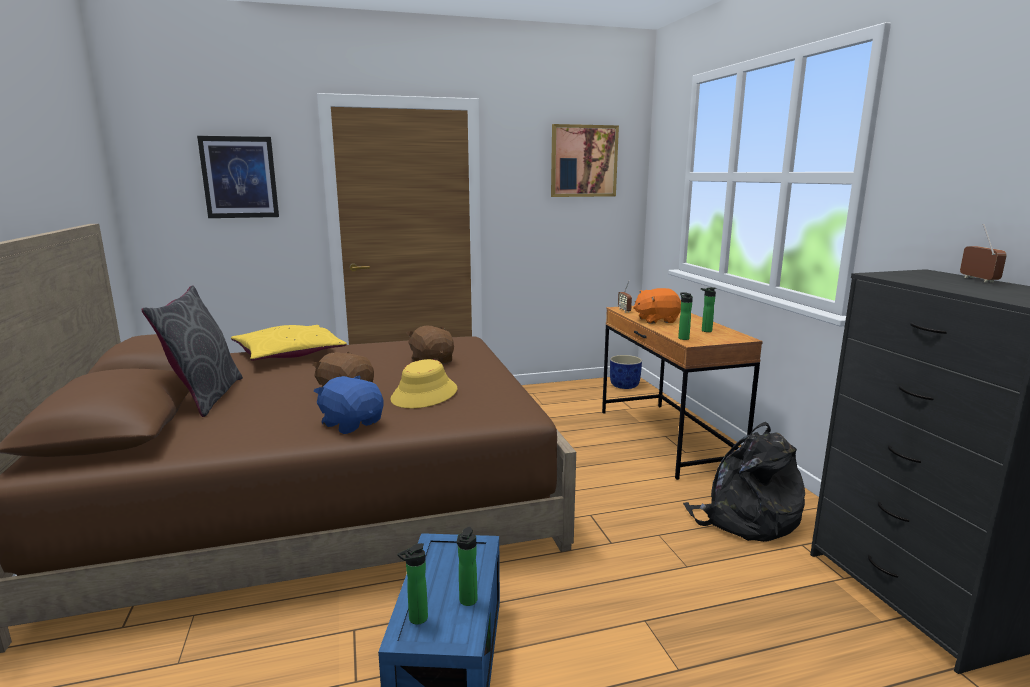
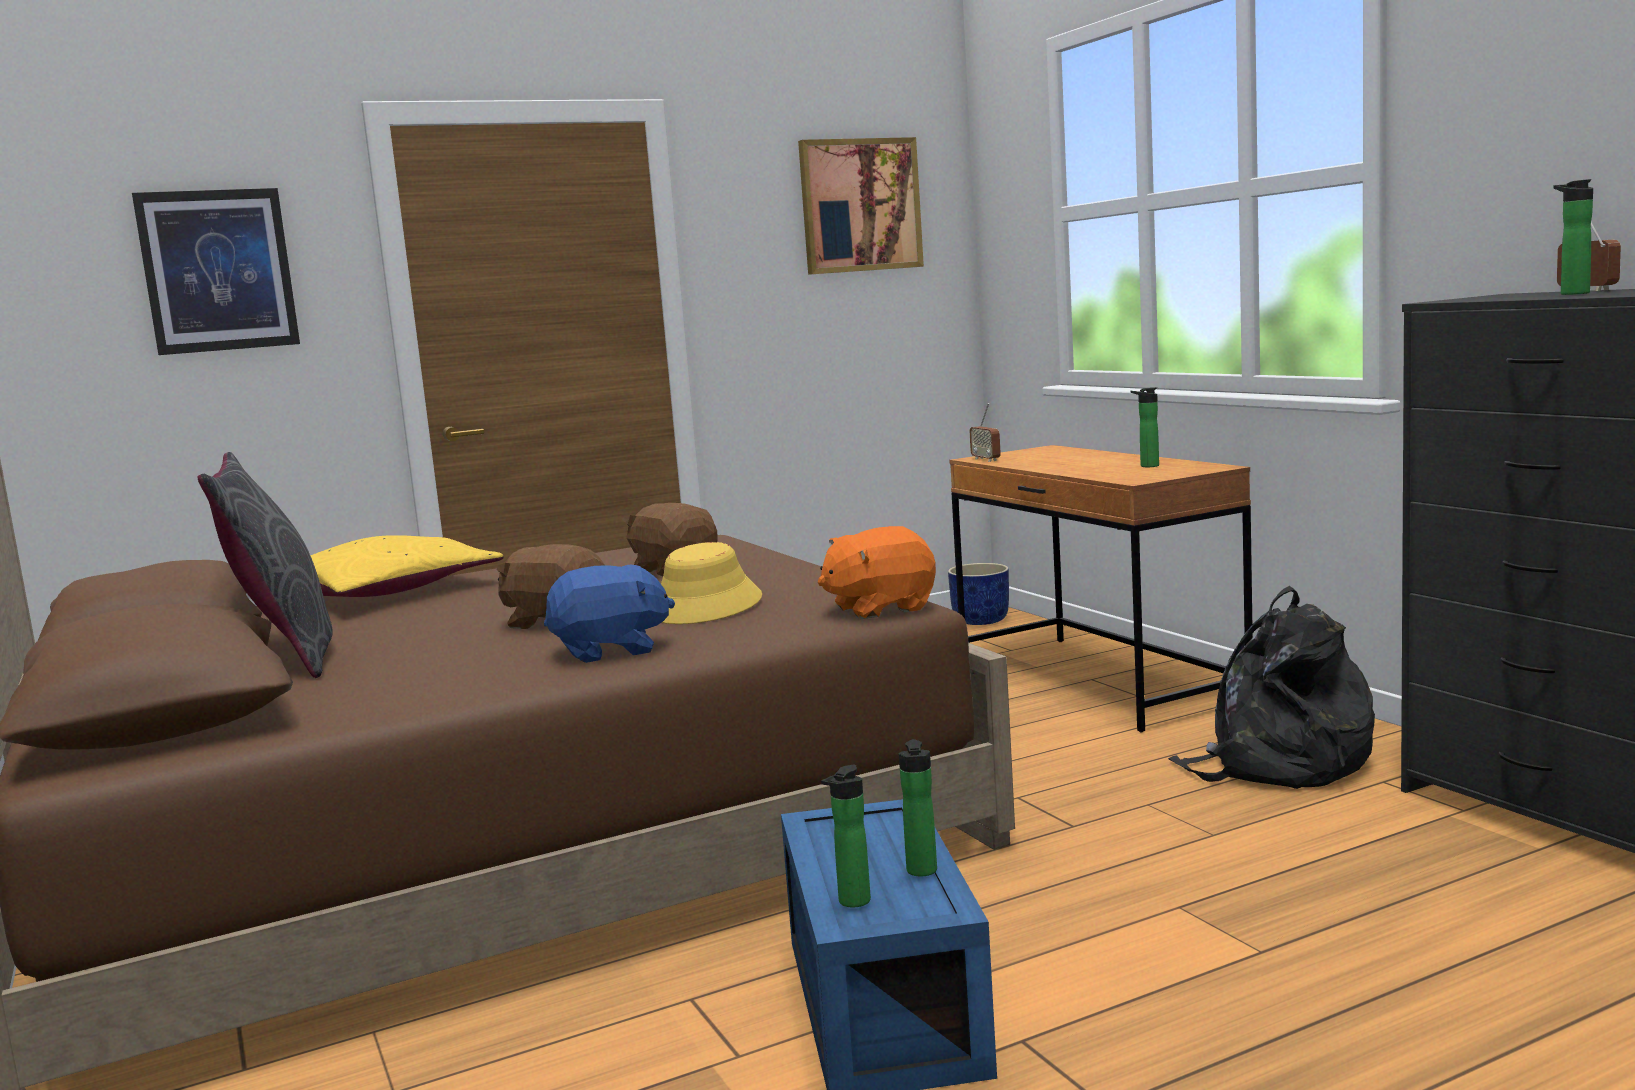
camera: 10 degrees left, 5 degrees down
blue plush toy [314,376,383,434] -> blue plush toy turned 135 degrees clockwise [544,565,675,663]
orange plush toy [633,288,681,324] -> orange plush toy moved to [818,526,936,619]
bottle [678,292,693,340] -> bottle moved to [1553,179,1593,295]

